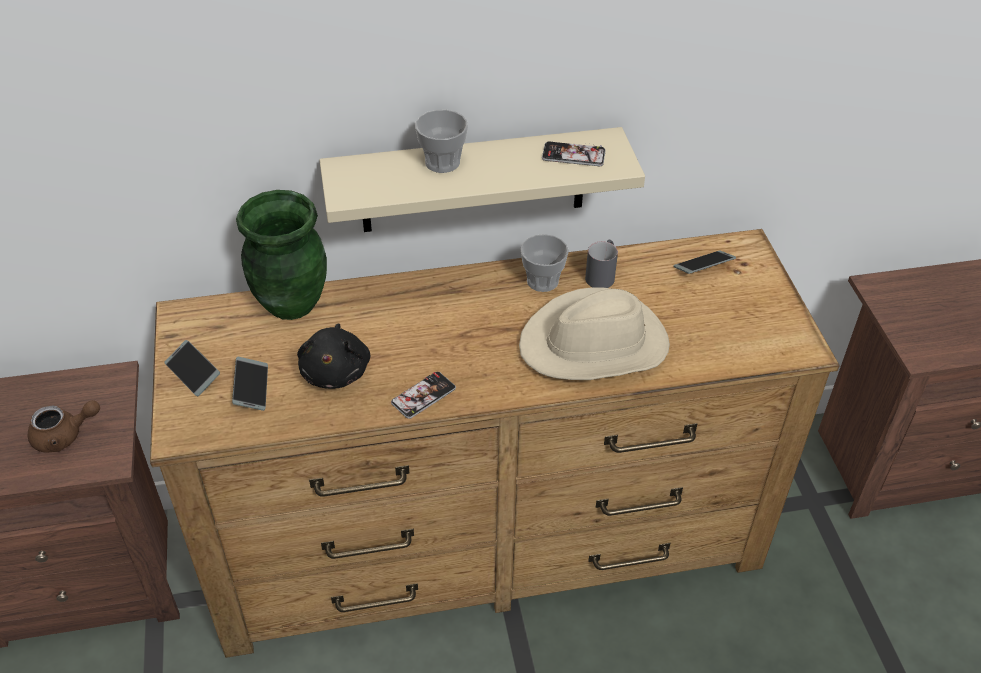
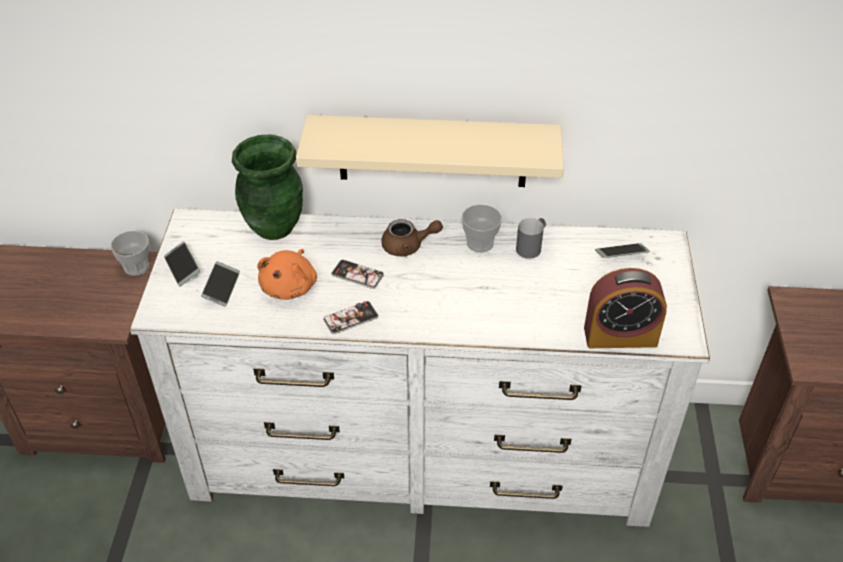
camera: 15 degrees right, 0 degrees up
brown teapot [28,400,100,453] -> brown teapot moved to [381,219,443,256]
brown dresser [150,229,840,658] -> white dresser [130,208,710,527]
black plush toy [297,324,370,389] -> orange plush toy [257,249,317,300]
cup [415,110,468,173] -> cup moved to [111,231,149,276]
beige hat [519,287,670,380] -> none
phone [542,141,606,166] -> phone moved to [331,260,384,289]
none -> alarm clock [584,268,667,348]

